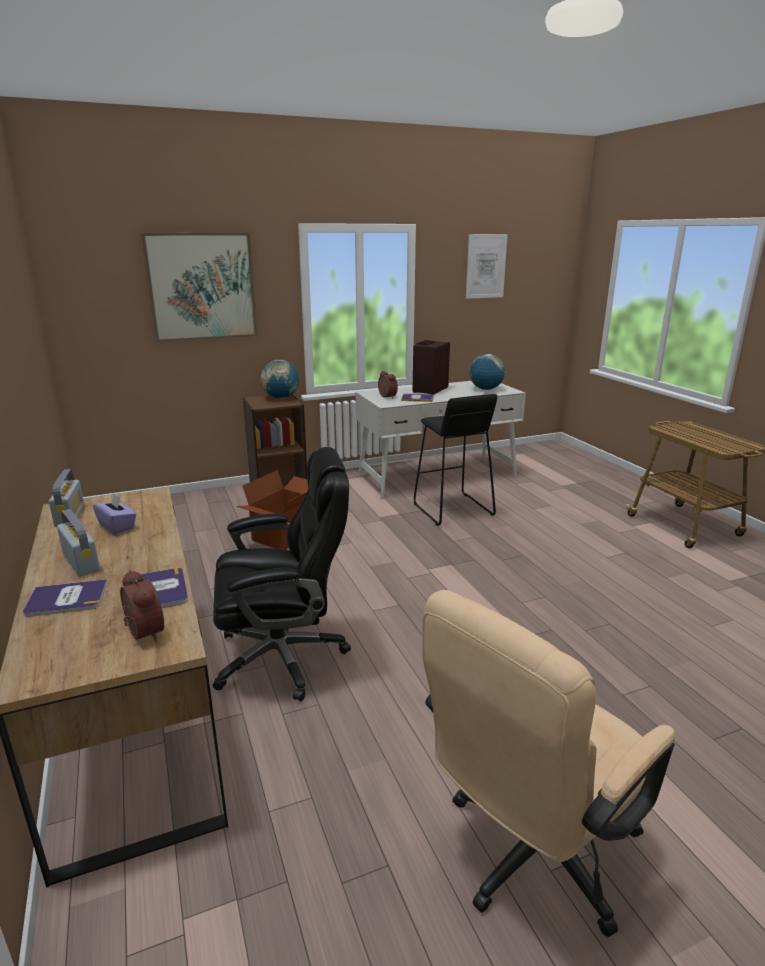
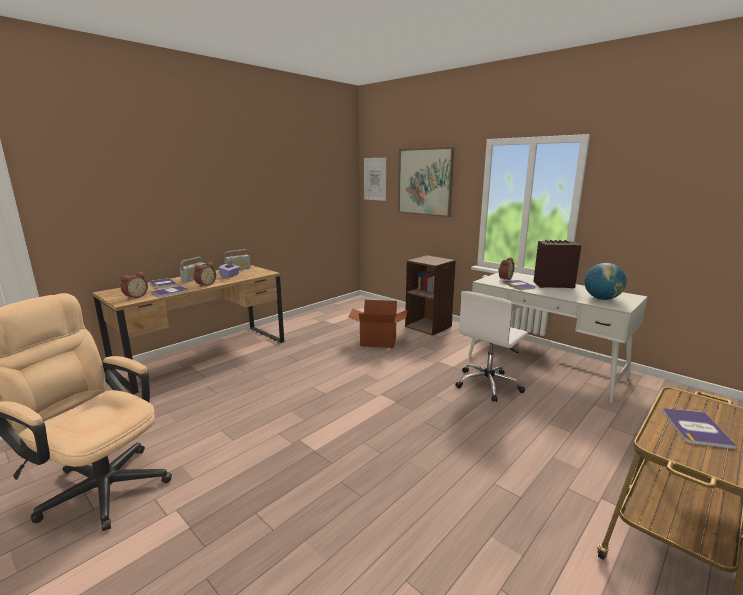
camera: 65 degrees right, 5 degrees down
black office chair [212,447,351,701] -> none
globe [261,360,299,399] -> none
black stool [414,394,497,526] -> white office chair [455,291,528,402]
picture [466,234,508,299] -> picture moved to [364,158,386,201]
none -> alarm clock [194,262,216,287]
none -> book [663,408,737,449]

